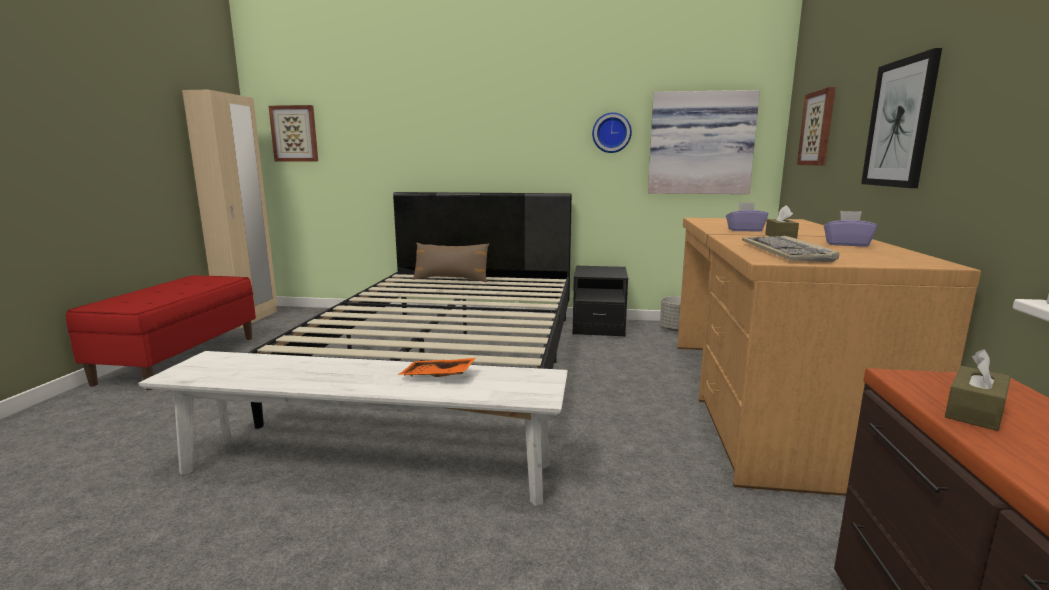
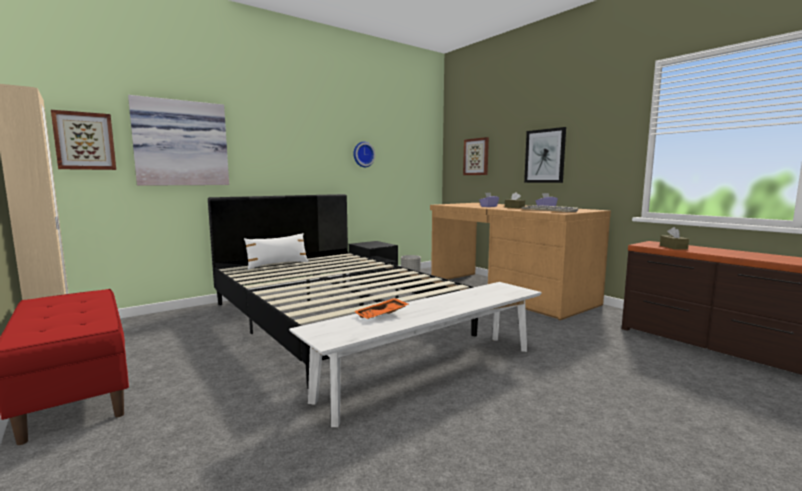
camera: 45 degrees left, 5 degrees down
orange tray [398,358,476,377] -> orange tray moved to [354,298,409,319]
brown pillow [413,243,489,282] -> white pillow [244,233,309,270]
picture [648,90,760,194] -> picture moved to [128,95,229,186]

